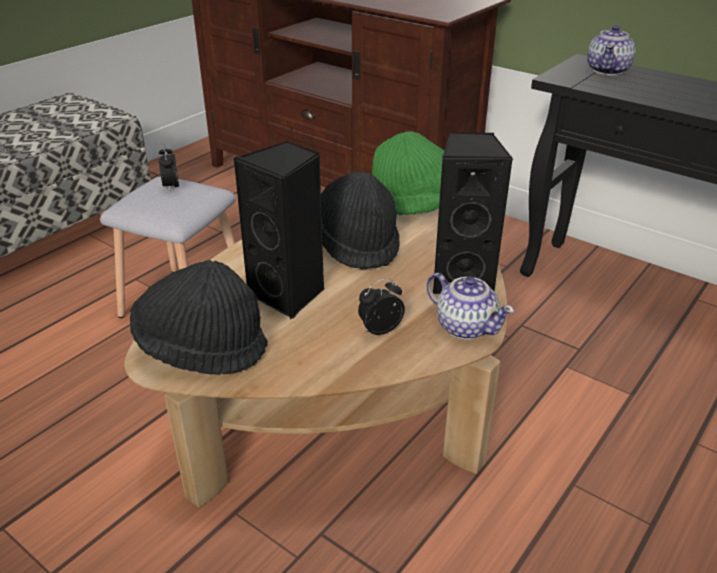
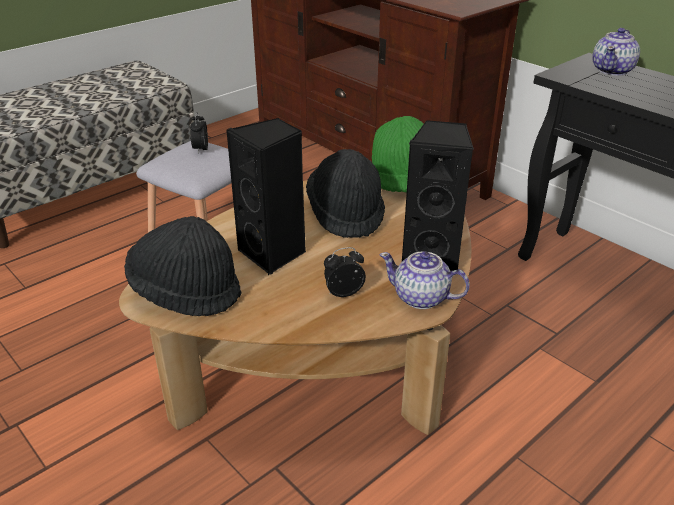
camera: 10 degrees right, 0 degrees up
teapot [426,273,515,339] -> teapot turned 150 degrees clockwise [380,252,470,309]

